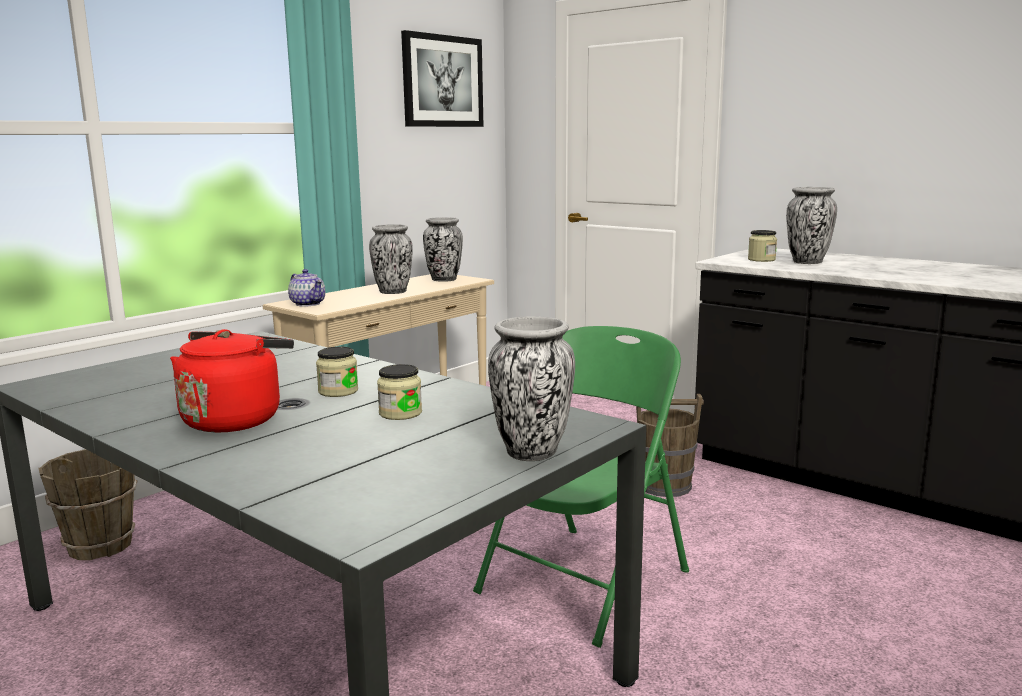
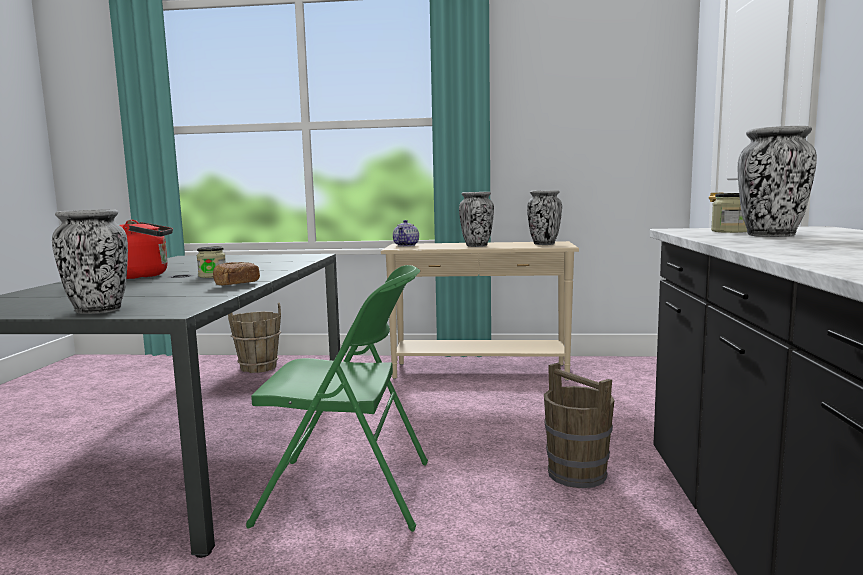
camera: 55 degrees right, 5 degrees down
jar [377,364,422,420] -> none
picture [401,30,484,127] -> none
none -> bread [213,262,260,285]

